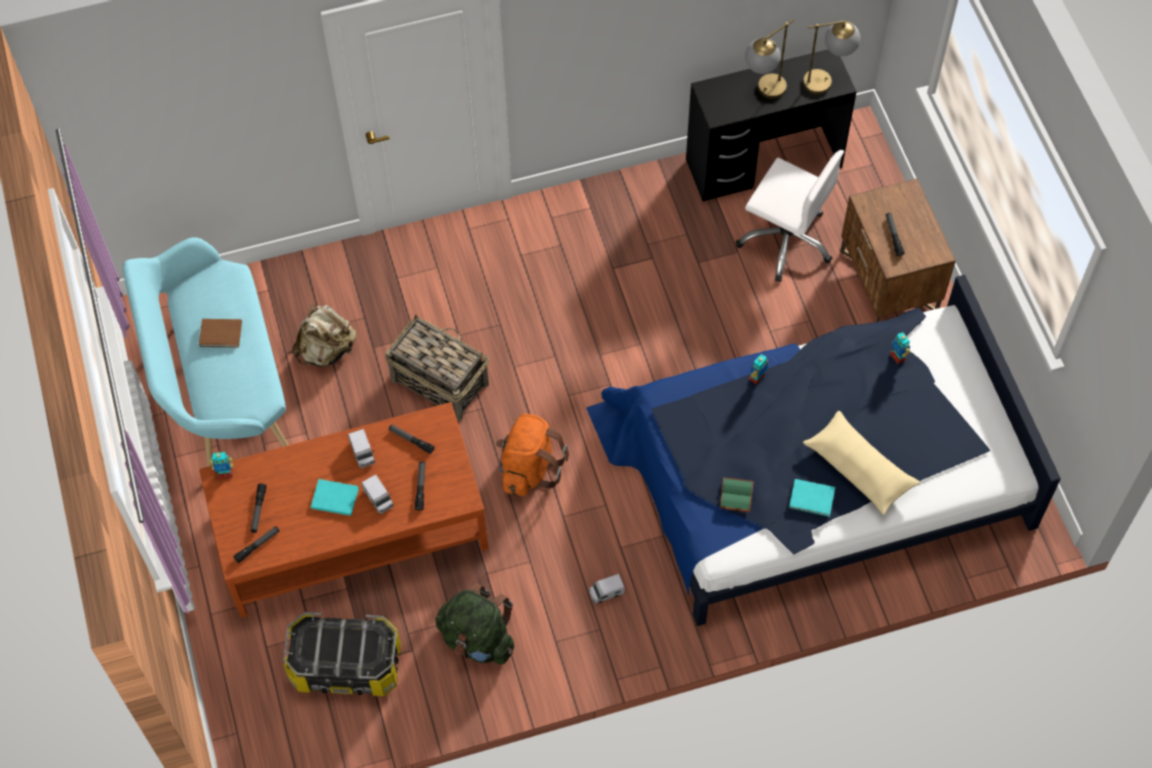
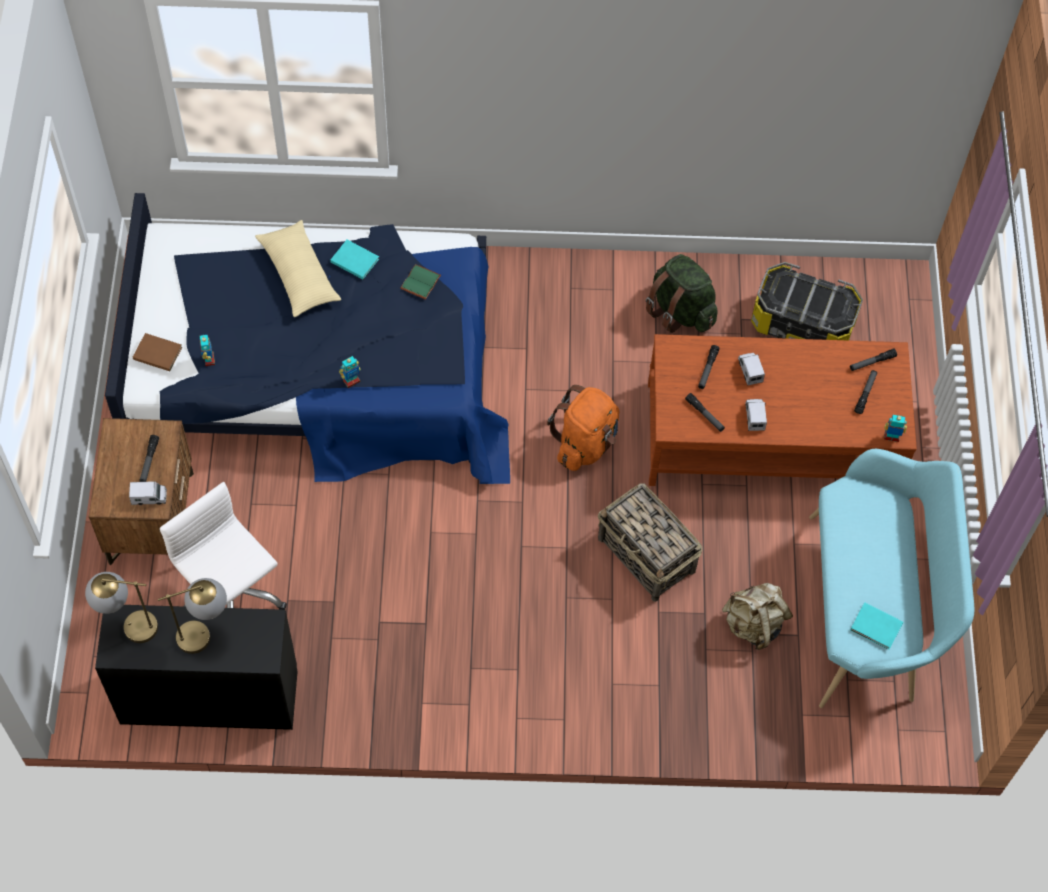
camera: 165 degrees left, 0 degrees up
brown book [199,319,242,348] -> brown book moved to [133,333,182,371]
turquoise book [311,479,359,516] -> turquoise book moved to [850,602,903,650]
toy truck [589,574,625,604] -> toy truck moved to [129,481,167,505]

